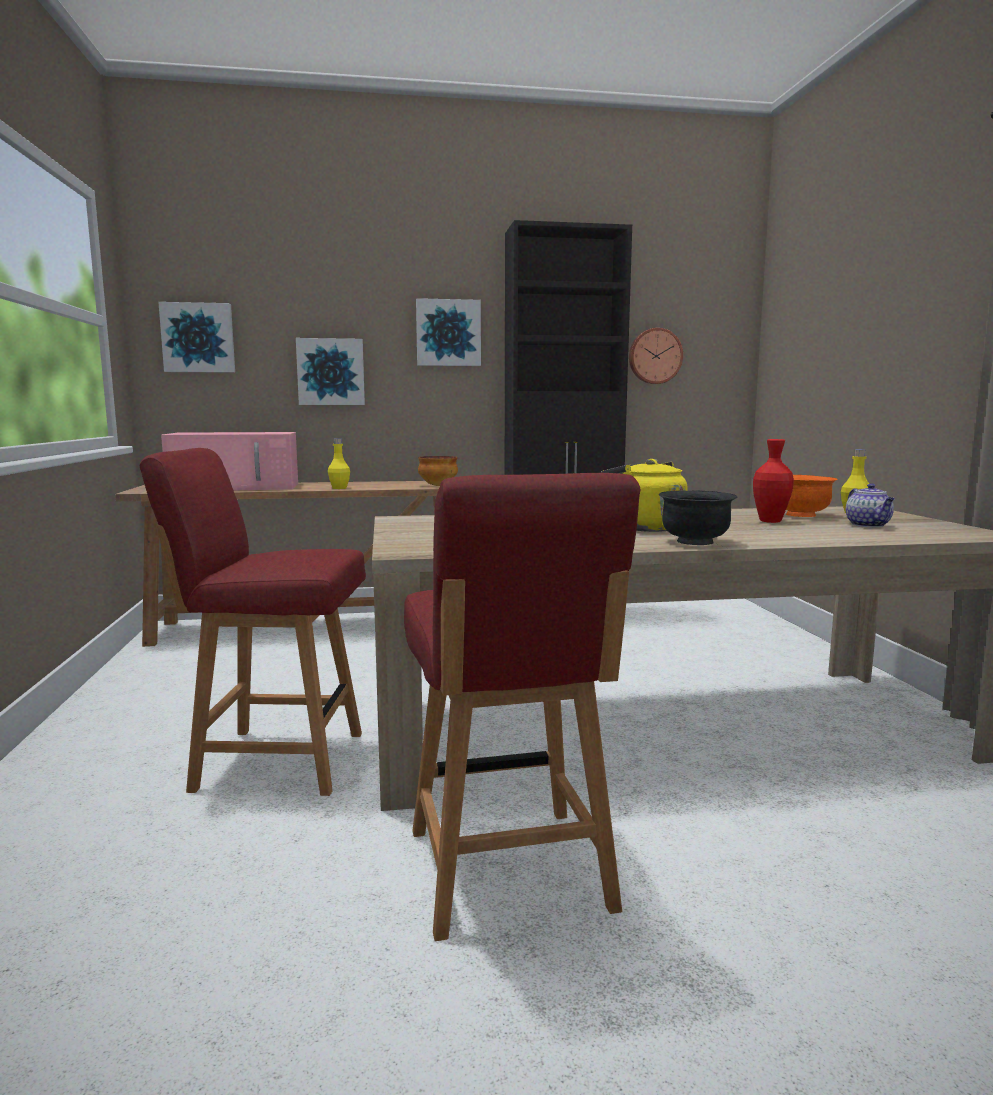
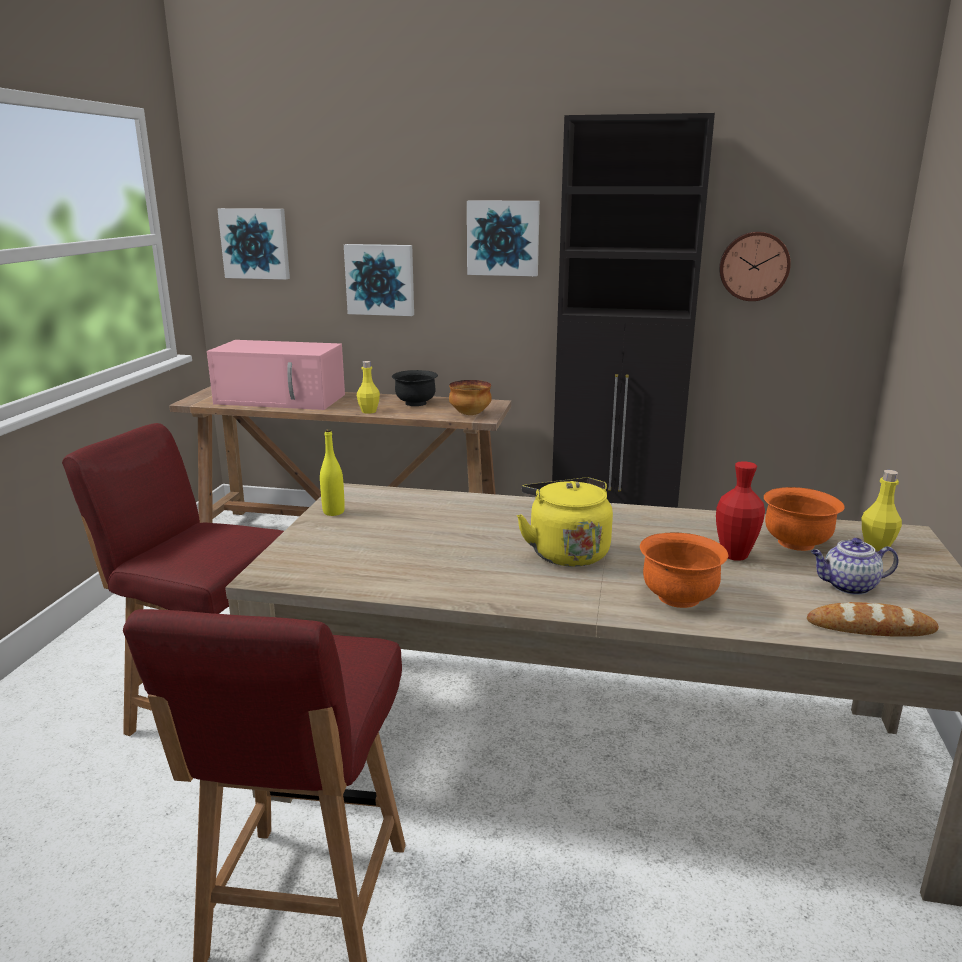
camera: 20 degrees right, 10 degrees up
black bowl [659,490,737,545] -> black bowl moved to [392,370,438,406]
teapot [846,483,895,528] -> teapot turned 75 degrees clockwise [811,538,898,595]
none -> yellow bottle [320,429,345,516]
none -> orange bowl [640,533,728,608]
none -> bread [807,602,939,637]

